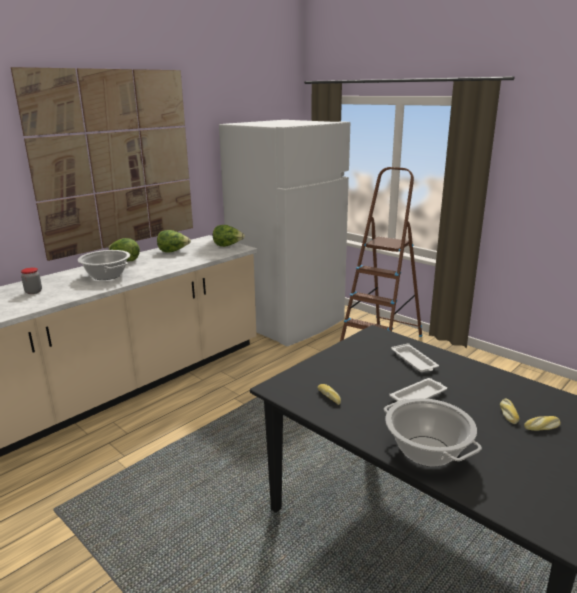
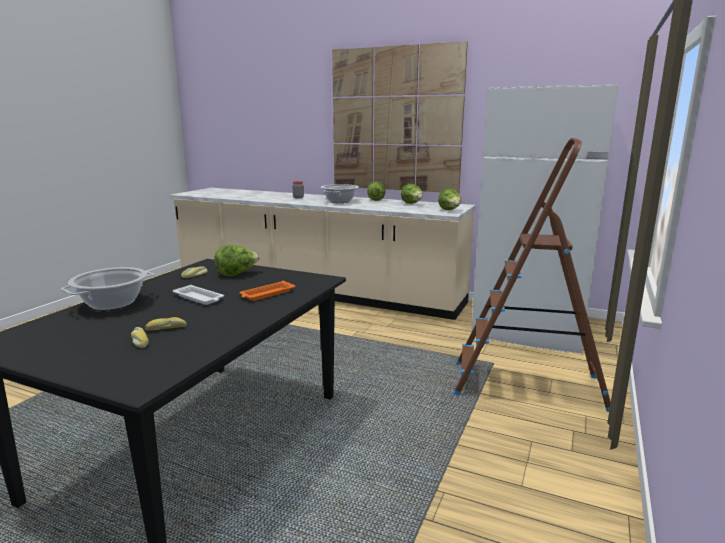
camera: 70 degrees right, 5 degrees down
white tray [391,343,439,372] -> orange tray [239,281,295,301]
none -> lettuce [214,245,260,276]

